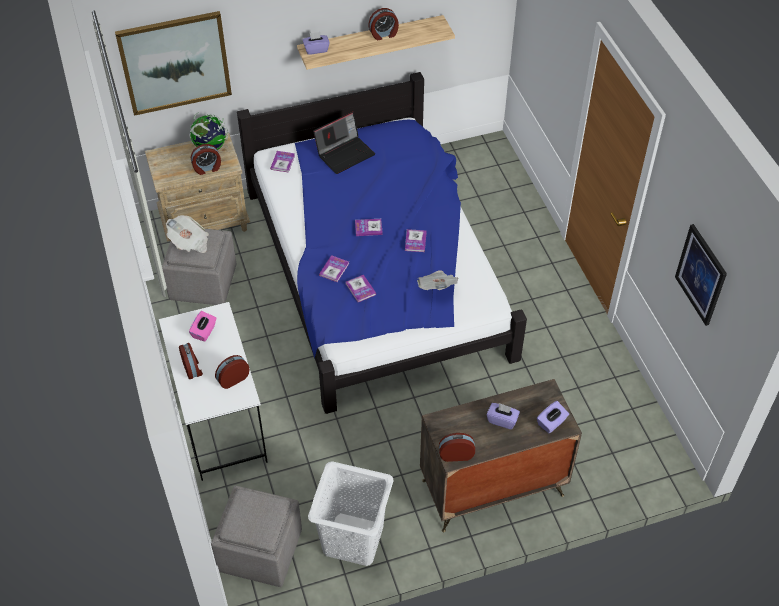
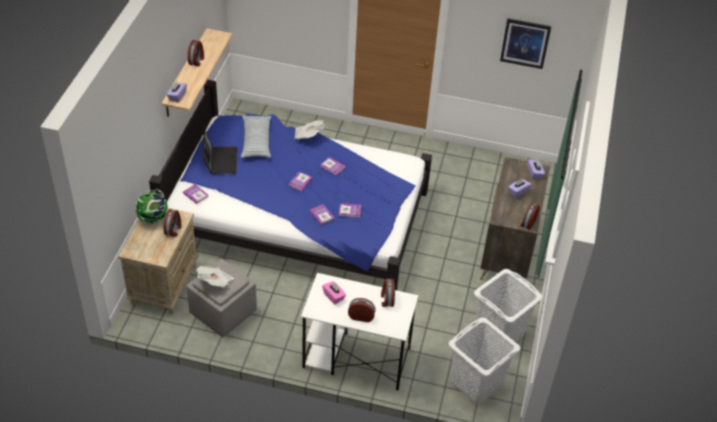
camera: 60 degrees left, 5 degrees down
picture [115,11,232,116] -> none
grey ottoman [211,486,302,587] -> white laundry basket [449,318,520,404]
newspaper [417,270,458,290] -> newspaper moved to [294,120,324,139]
none -> pillow [241,115,271,158]

